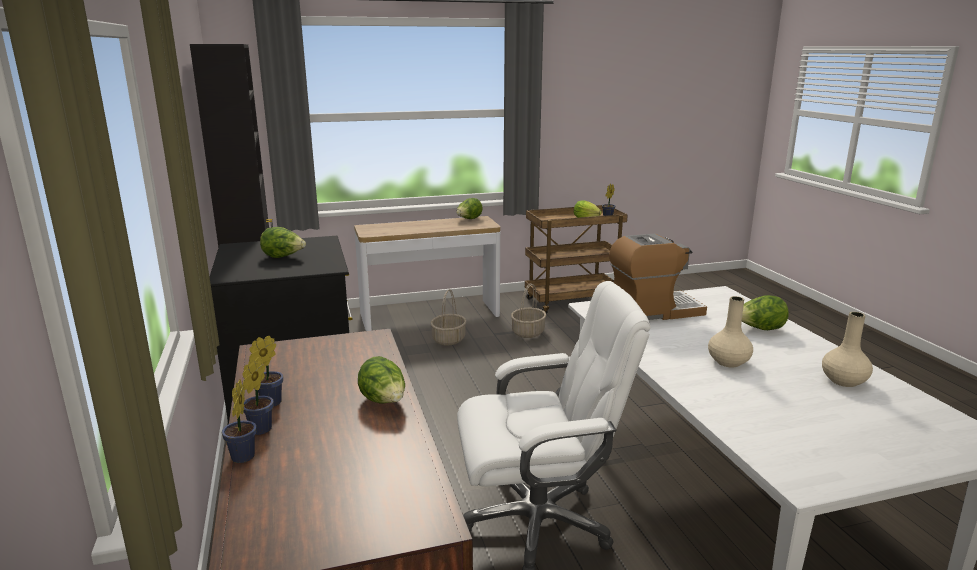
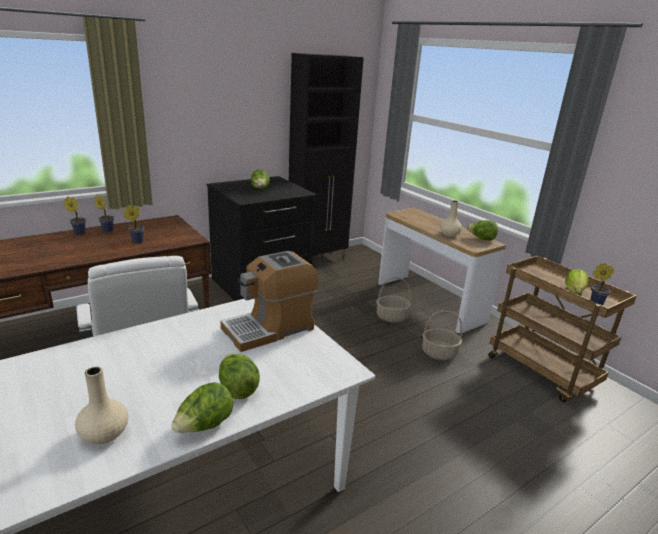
camera: 70 degrees right, 5 degrees up
potted plant [221,379,257,463] -> potted plant moved to [123,205,144,244]
lettuce [358,356,405,404] -> lettuce moved to [171,382,234,433]
coffee machine [609,234,707,320] -> coffee machine turned 90 degrees clockwise [220,251,319,352]
beige vase [708,296,753,367] -> beige vase moved to [440,200,462,237]

